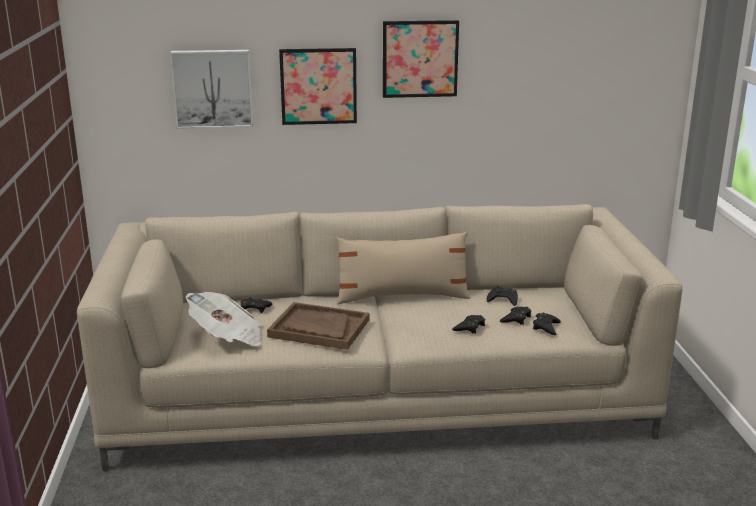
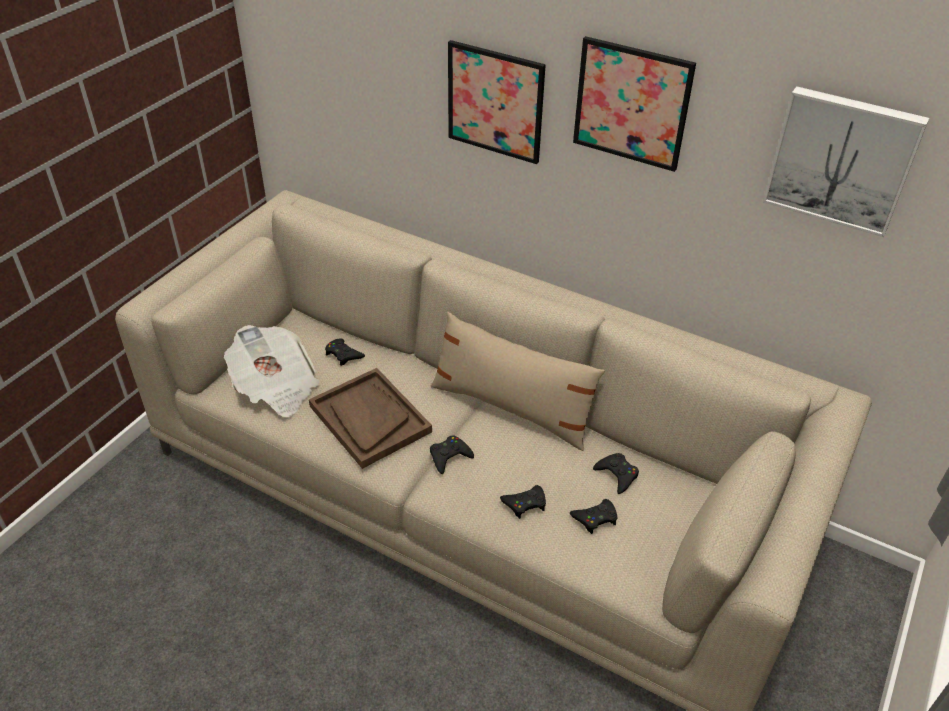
camera: 35 degrees right, 20 degrees up
picture [170,50,253,129] -> picture moved to [763,86,929,237]
black game controller [533,313,561,335] -> black game controller moved to [430,436,474,474]

